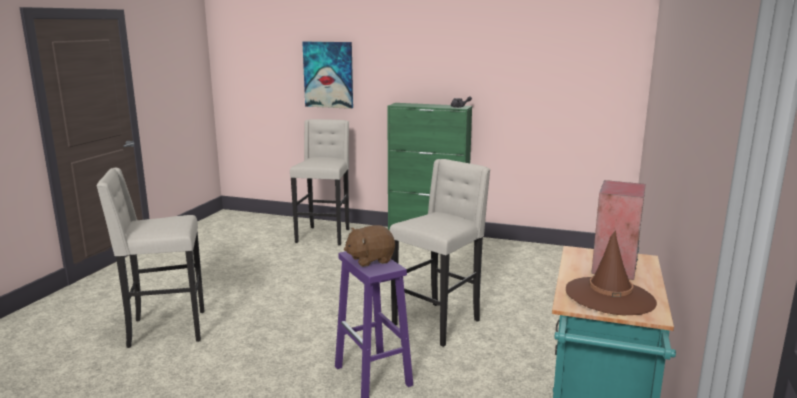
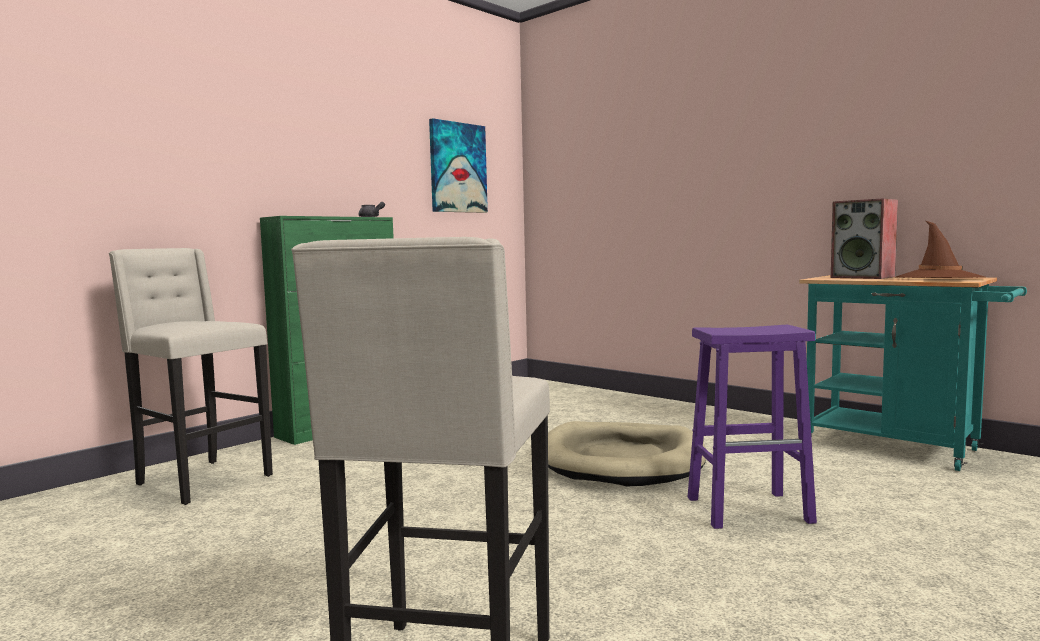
camera: 65 degrees left, 10 degrees down
picture [302,42,353,109] -> picture moved to [429,118,488,213]
brown plush toy [344,225,395,267] -> none
beige stool [390,159,491,347] -> beige dog bed [548,421,706,486]

